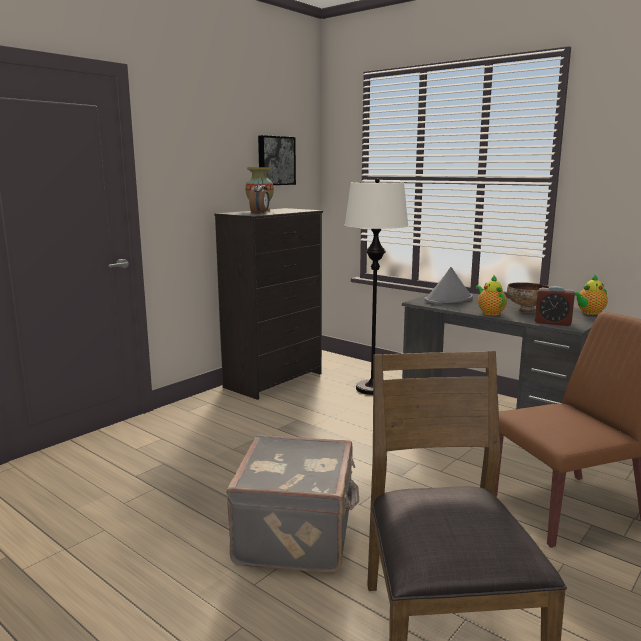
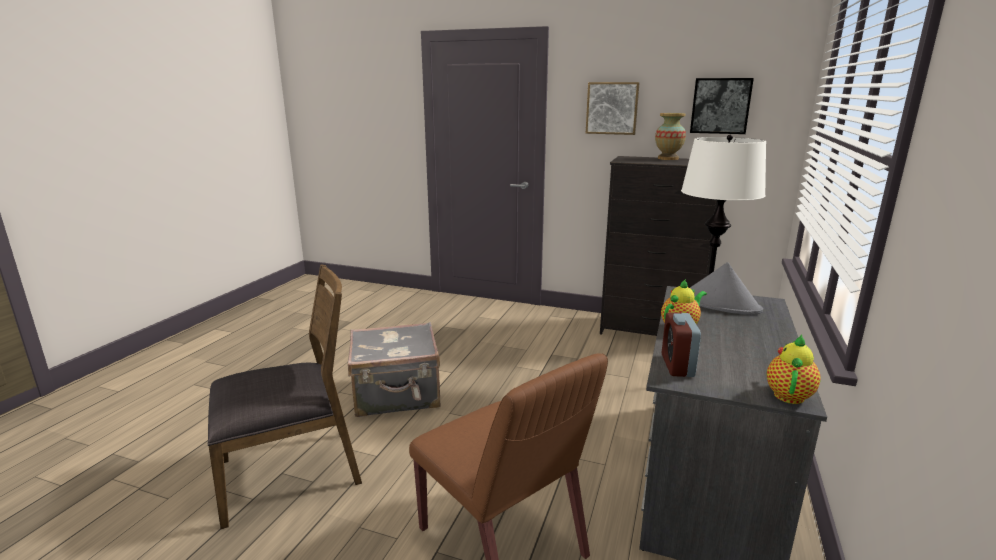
camera: 70 degrees right, 5 degrees up
alarm clock [249,178,269,214] -> none
bowl [507,282,549,313] -> none
teapot [575,274,608,315] -> teapot turned 75 degrees clockwise [766,335,821,404]
none -> picture [586,82,640,135]

